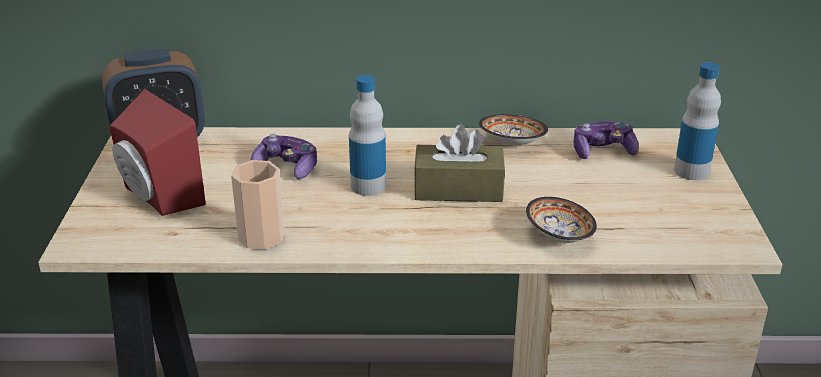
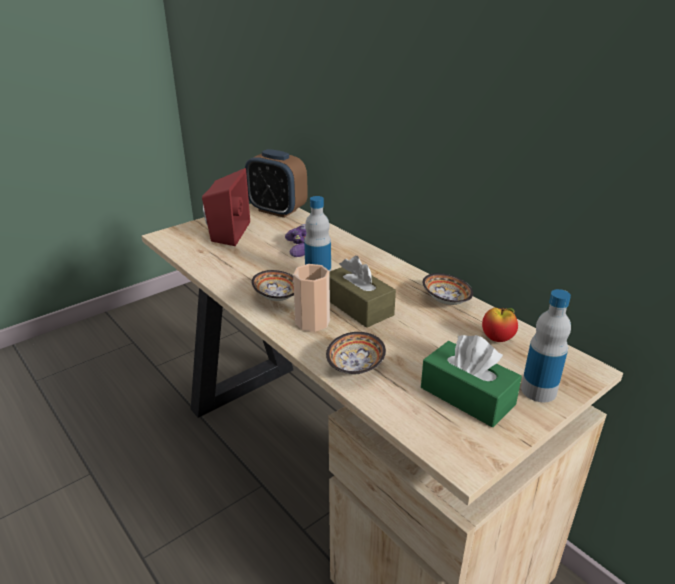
camera: 50 degrees right, 0 degrees up
cup [231,160,285,250] -> cup moved to [293,264,330,332]
game controller [574,122,639,159] -> apple [482,308,518,342]
none -> bowl [252,270,294,301]
none -> green tissue box [421,335,522,427]

